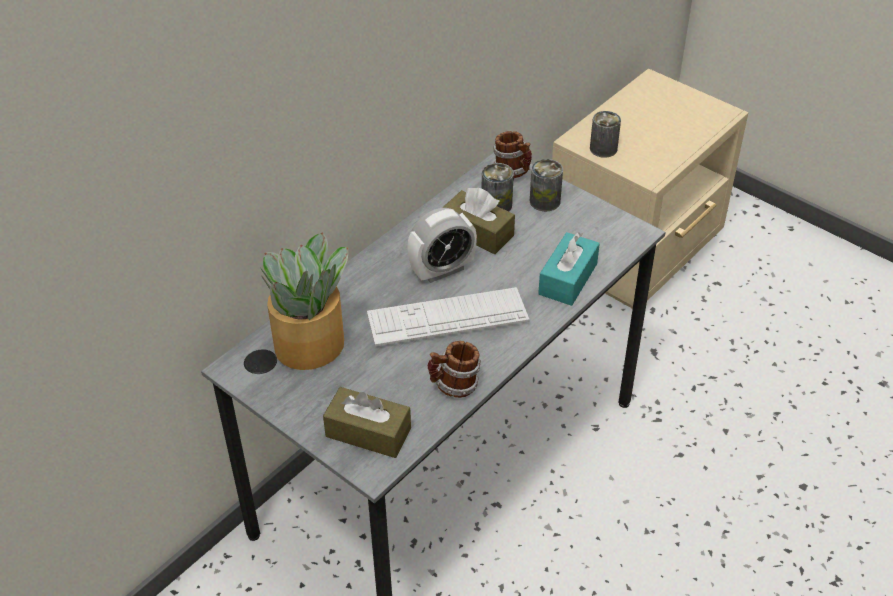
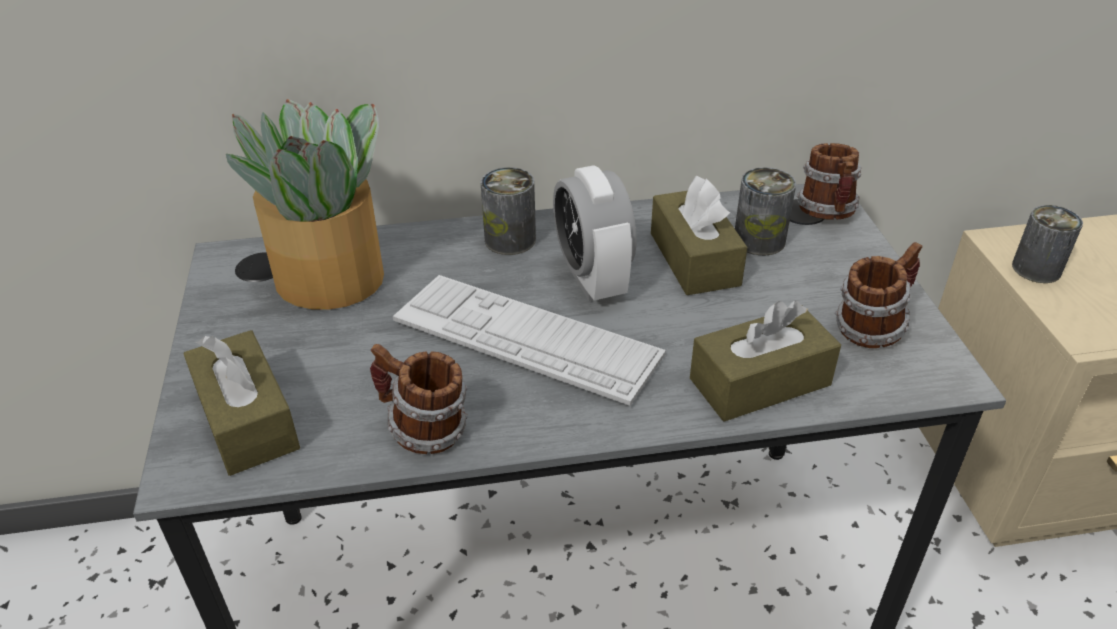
camera: 40 degrees right, 5 degrees down
alarm clock [407,208,477,283] -> alarm clock turned 60 degrees clockwise [553,165,636,302]
can [530,159,563,211] -> can moved to [481,167,536,255]
turquoise tissue box [538,232,600,306] -> brown tissue box [690,301,841,421]
none -> mug [835,242,923,348]

